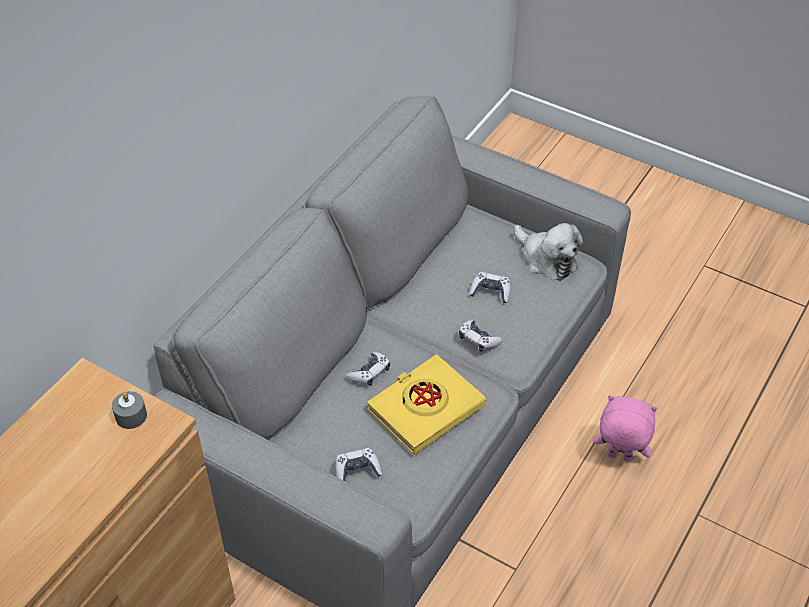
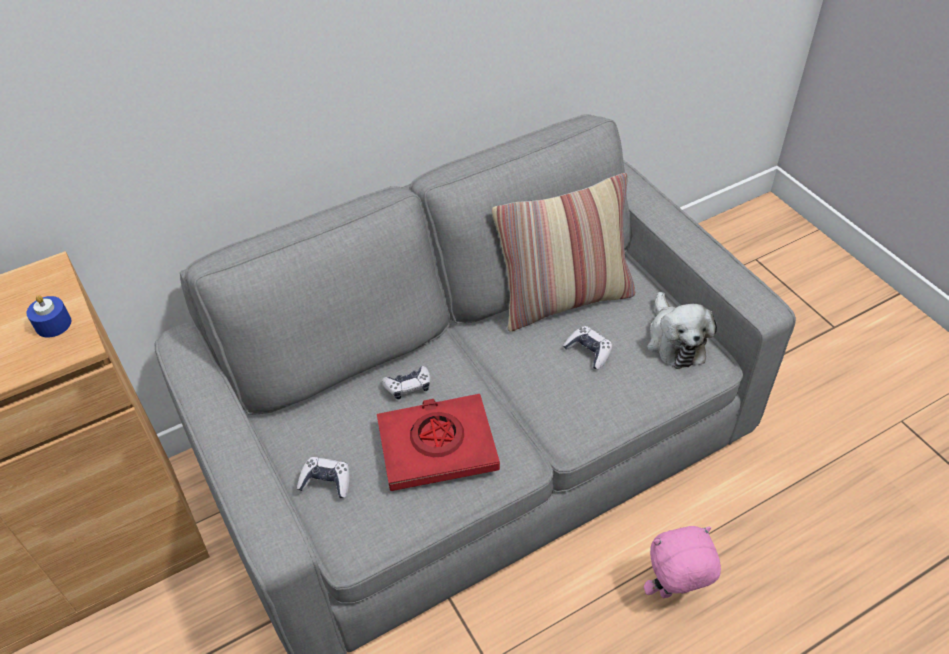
camera: 30 degrees right, 0 degrees up
grey candle [112,391,147,429] -> blue candle [27,295,71,337]
yellow book [367,354,486,455] -> red book [377,394,500,491]
game controller [459,320,502,352] -> none
pink plush toy [593,395,658,462] -> pink plush toy turned 60 degrees counterclockwise [644,526,721,598]
none -> pillow [492,173,635,332]

